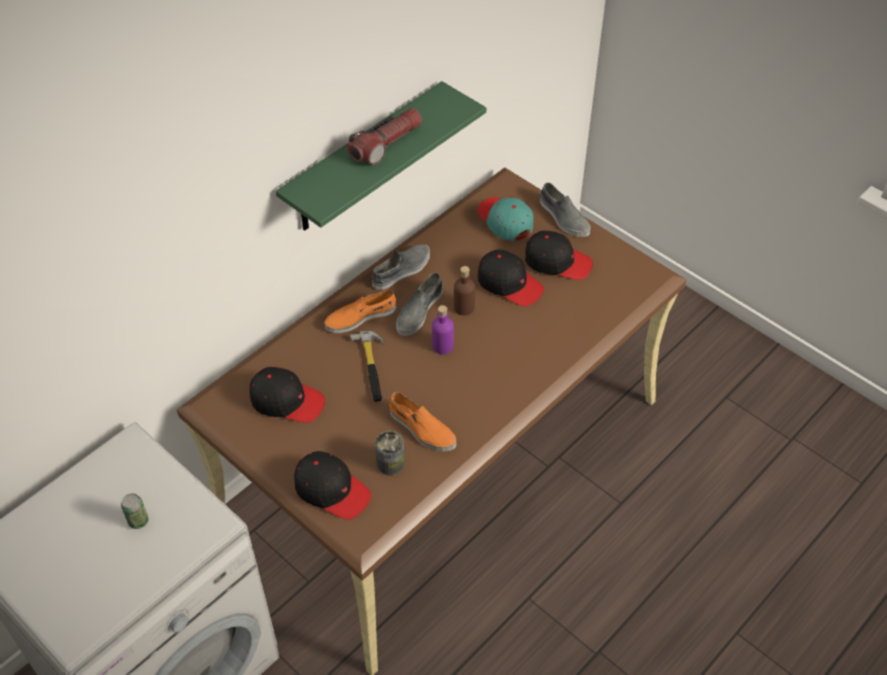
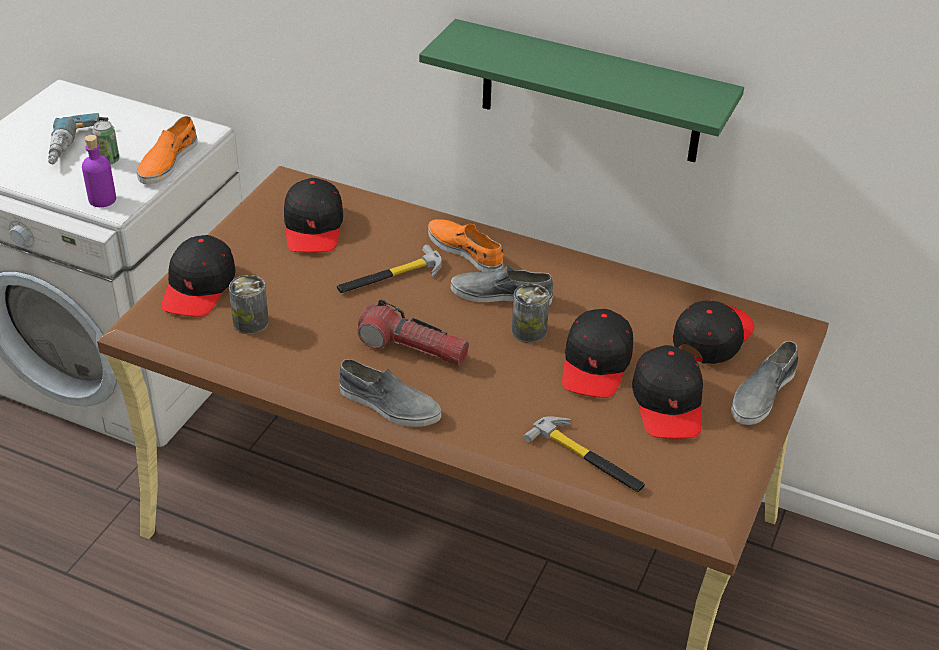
camera: 70 degrees right, 10 degrees down
flashlight [347,108,422,165] -> flashlight moved to [357,299,469,365]
grey shoe [372,244,430,290] -> grey shoe moved to [339,359,441,427]
orange shoe [389,392,456,452] -> orange shoe moved to [137,116,198,184]
purple bottle [432,305,454,355] -> purple bottle moved to [82,135,116,207]
brown bottle [454,266,475,315] -> can [512,284,550,343]
turquoise cap [477,197,533,241] -> black cap [673,300,754,364]
none -> power drill [48,113,108,164]
none -> hammer [524,416,645,492]

